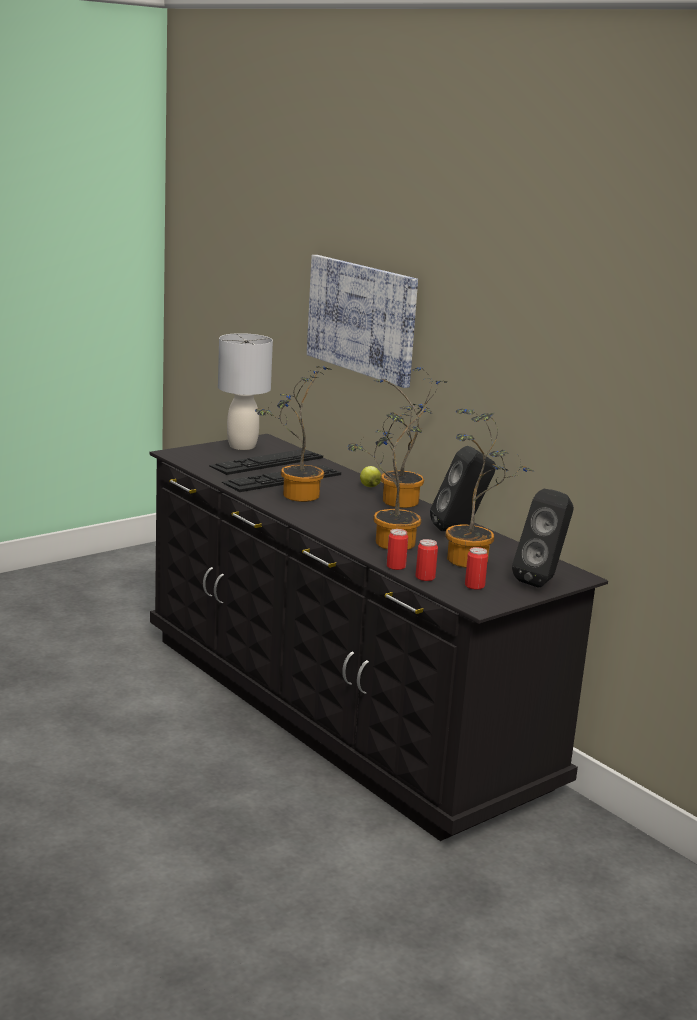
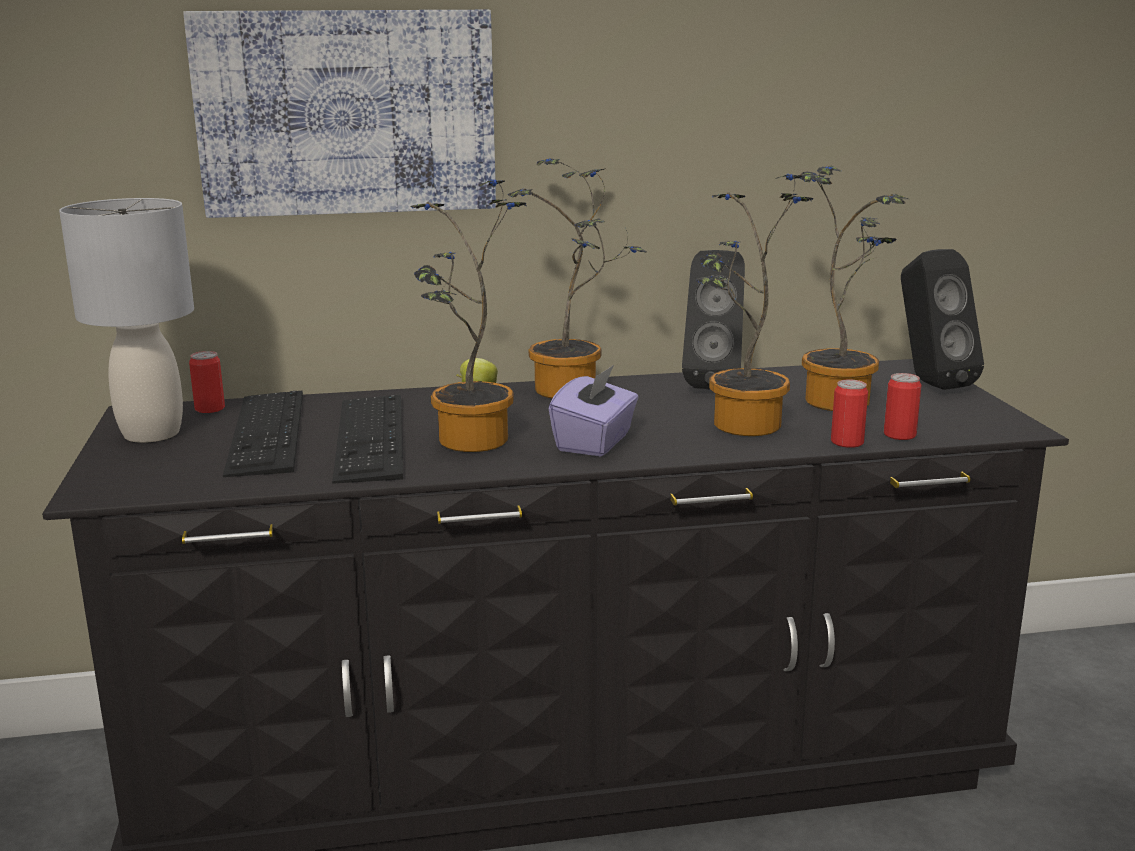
camera: 60 degrees left, 0 degrees up
can [465,547,488,590] -> can moved to [189,351,225,413]
none -> purple tissue box [549,365,639,456]

